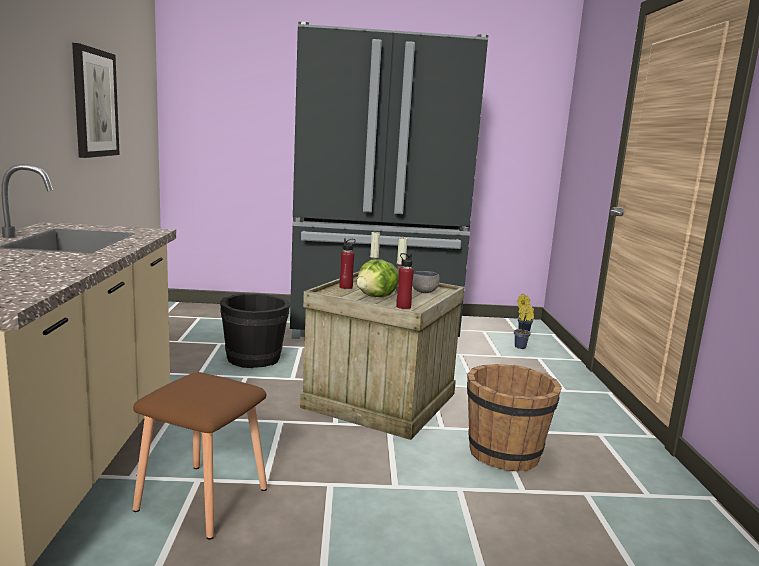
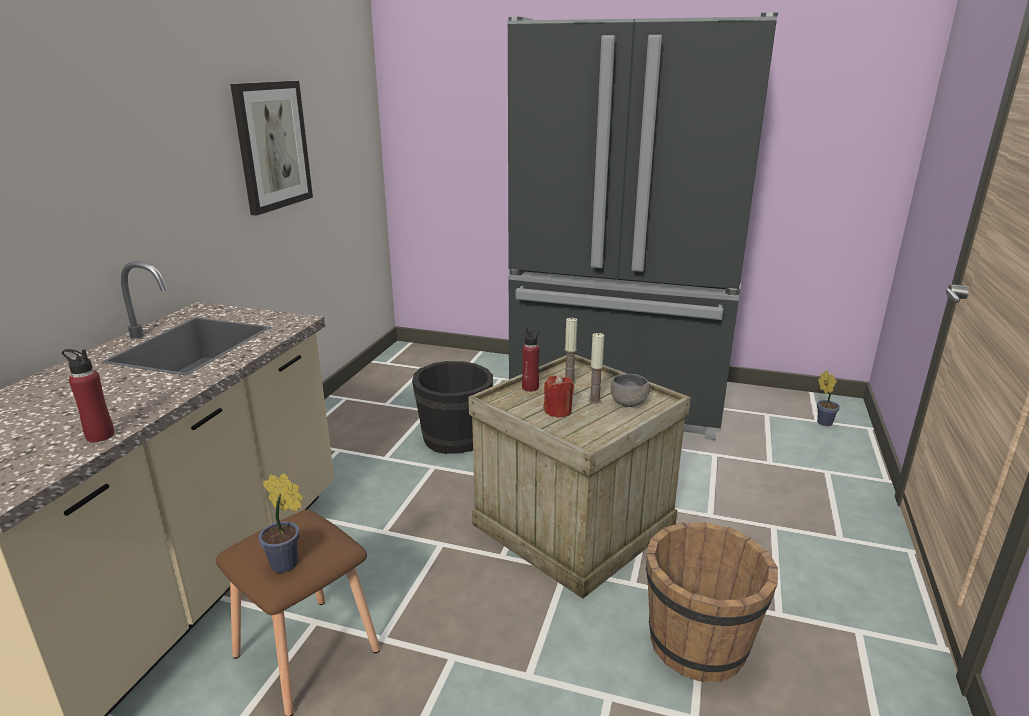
camera: 20 degrees right, 10 degrees up
lettuce [357,259,399,297] -> red candle [544,375,574,418]
red bottle [396,253,414,309] -> red bottle moved to [62,349,115,442]
potted plant [514,304,534,349] -> potted plant moved to [258,474,303,573]

